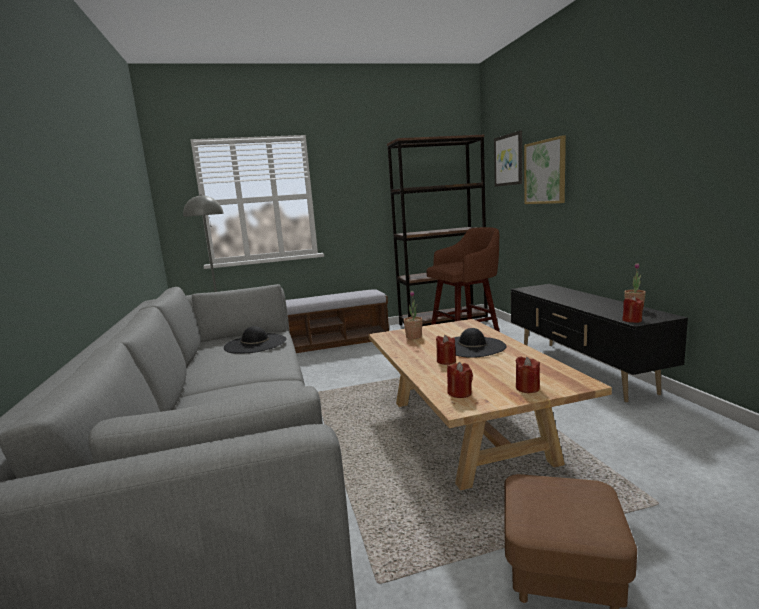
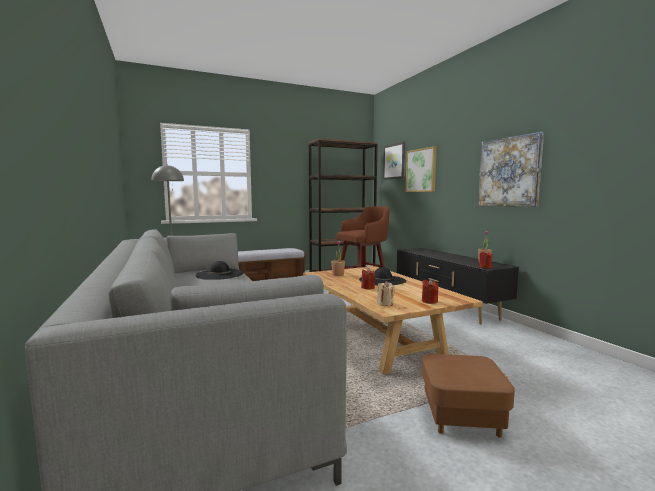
camera: 10 degrees left, 5 degrees down
red candle [447,362,473,398] -> beige candle [377,281,395,306]
none -> picture [478,132,544,207]

